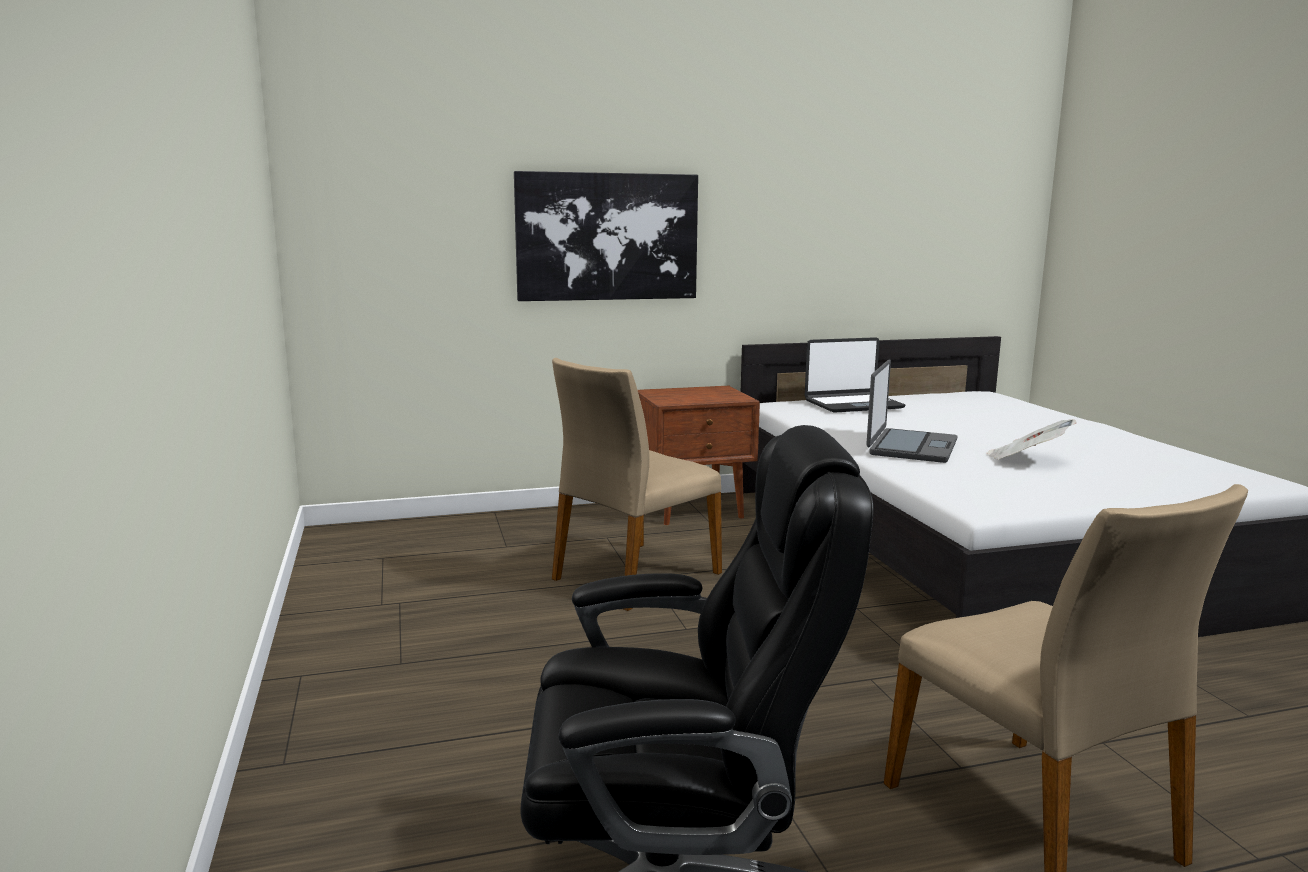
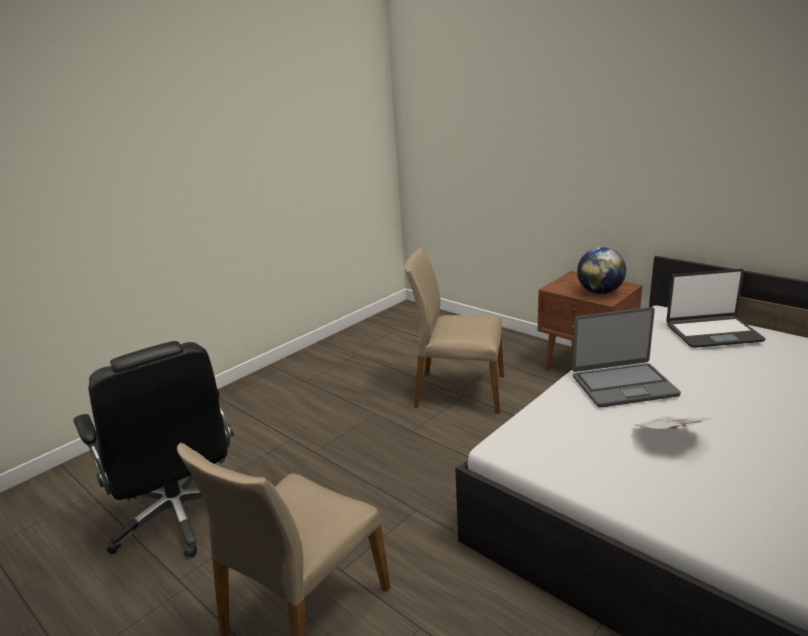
camera: 60 degrees right, 10 degrees up
picture [514,171,698,301] -> none
laptop [805,337,905,413] -> laptop turned 45 degrees counterclockwise [666,269,765,348]
none -> globe [577,247,626,294]

